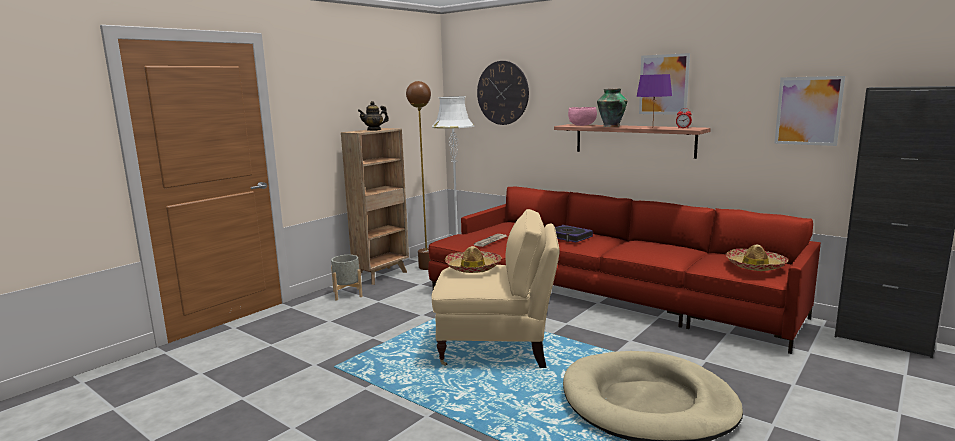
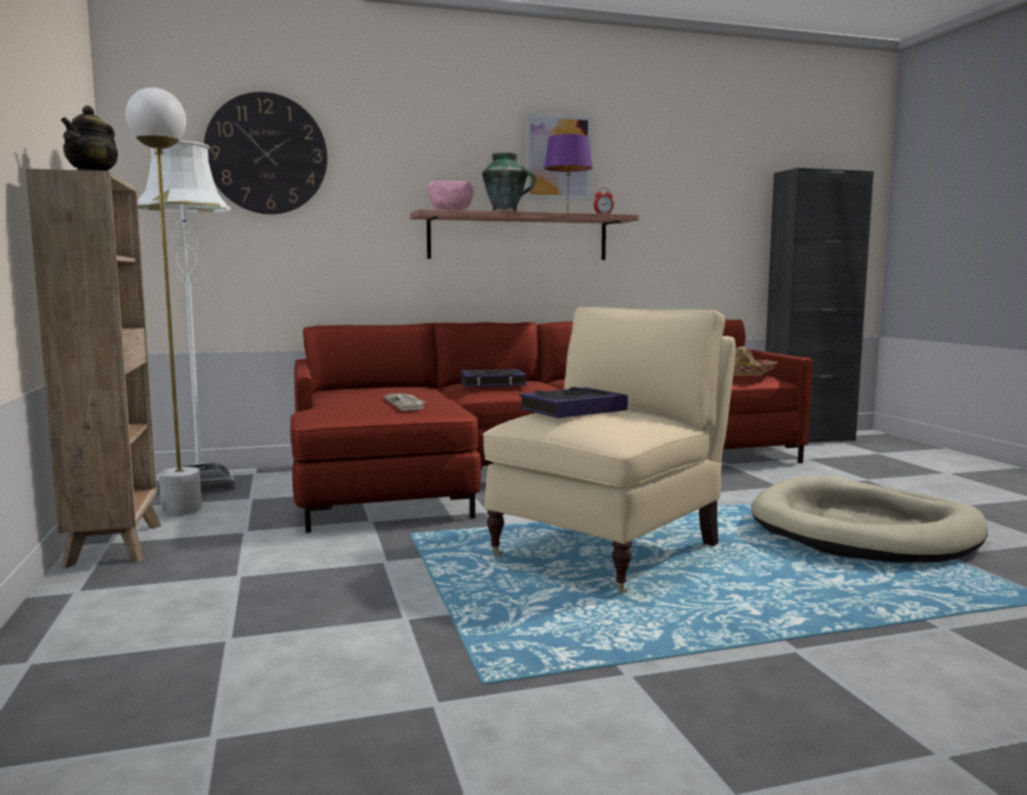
camera: 55 degrees left, 5 degrees down
grey planter [331,255,363,301] -> none
brown floor lamp [406,81,431,270] -> white floor lamp [126,88,202,515]
hat [445,246,502,273] -> book [519,387,628,418]
picture [774,76,845,146] -> none

